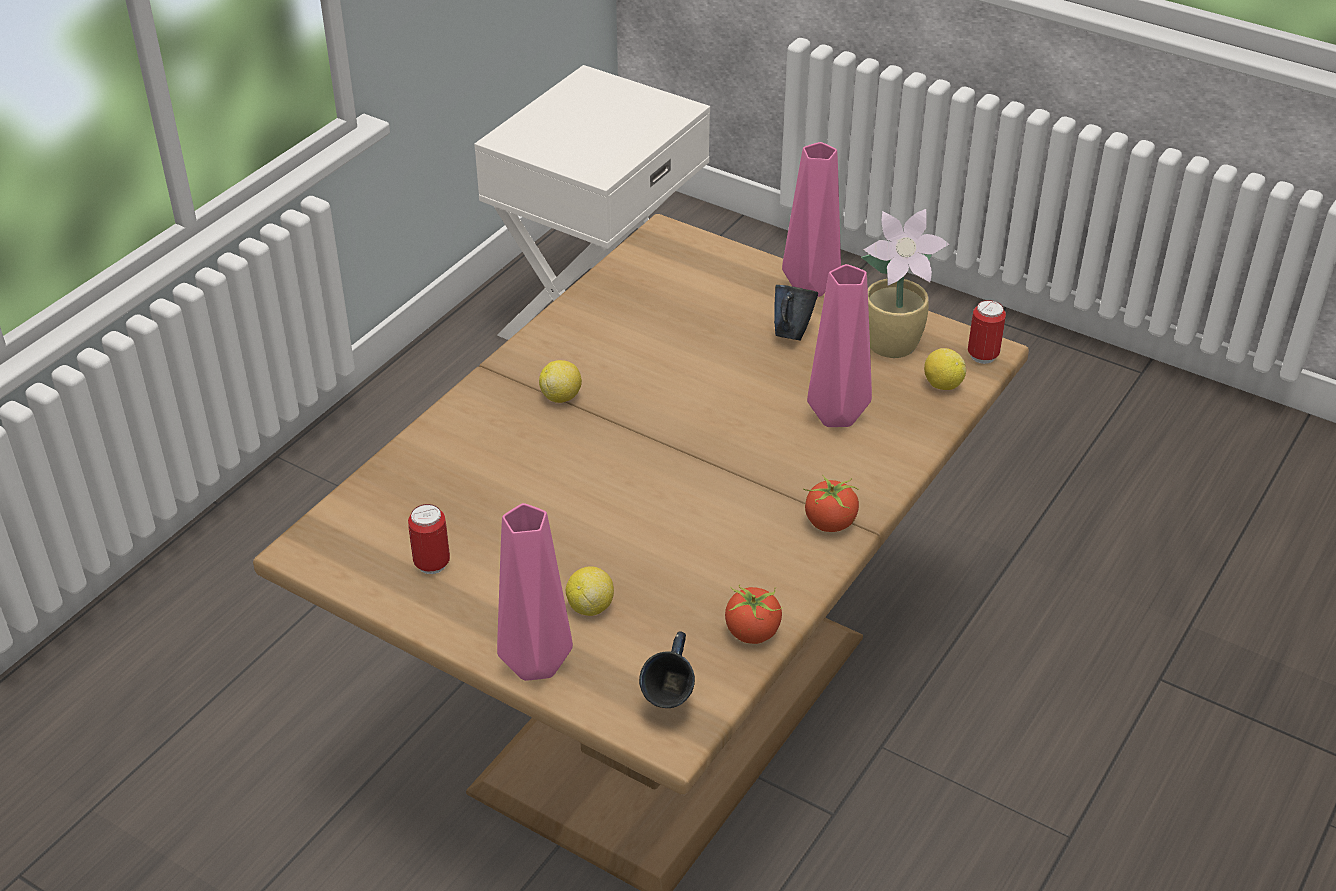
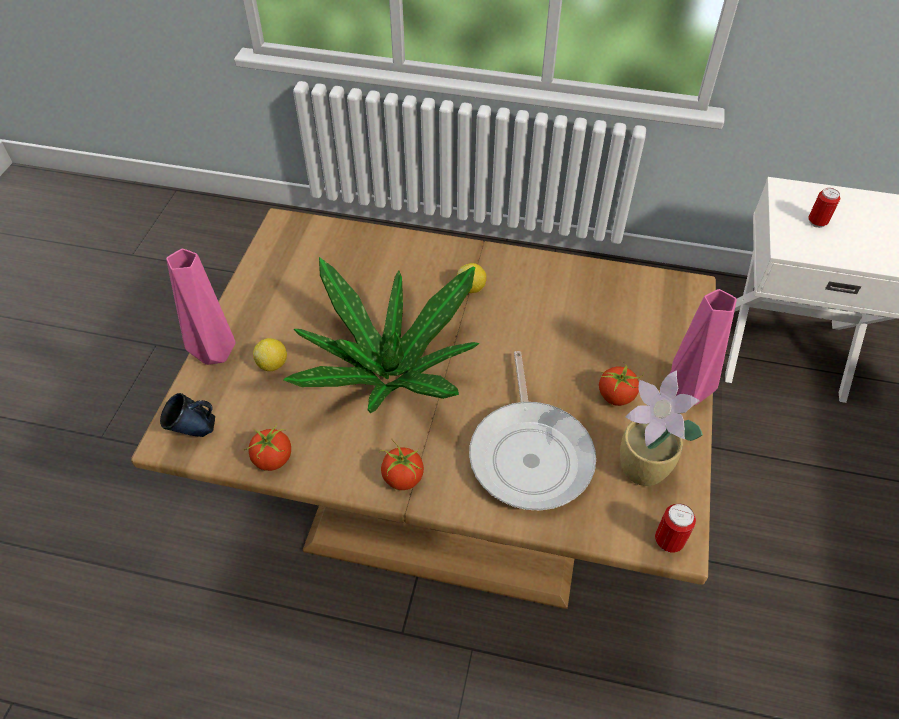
camera: 70 degrees right, 10 degrees up
can [408,504,450,574] -> can moved to [808,188,840,228]
blue mug [774,285,818,341] -> tomato [599,363,644,406]
pink vase [807,264,872,427] -> frying pan [469,351,596,510]
lemon [924,348,966,390] -> none
none -> potted plant [284,257,479,413]

